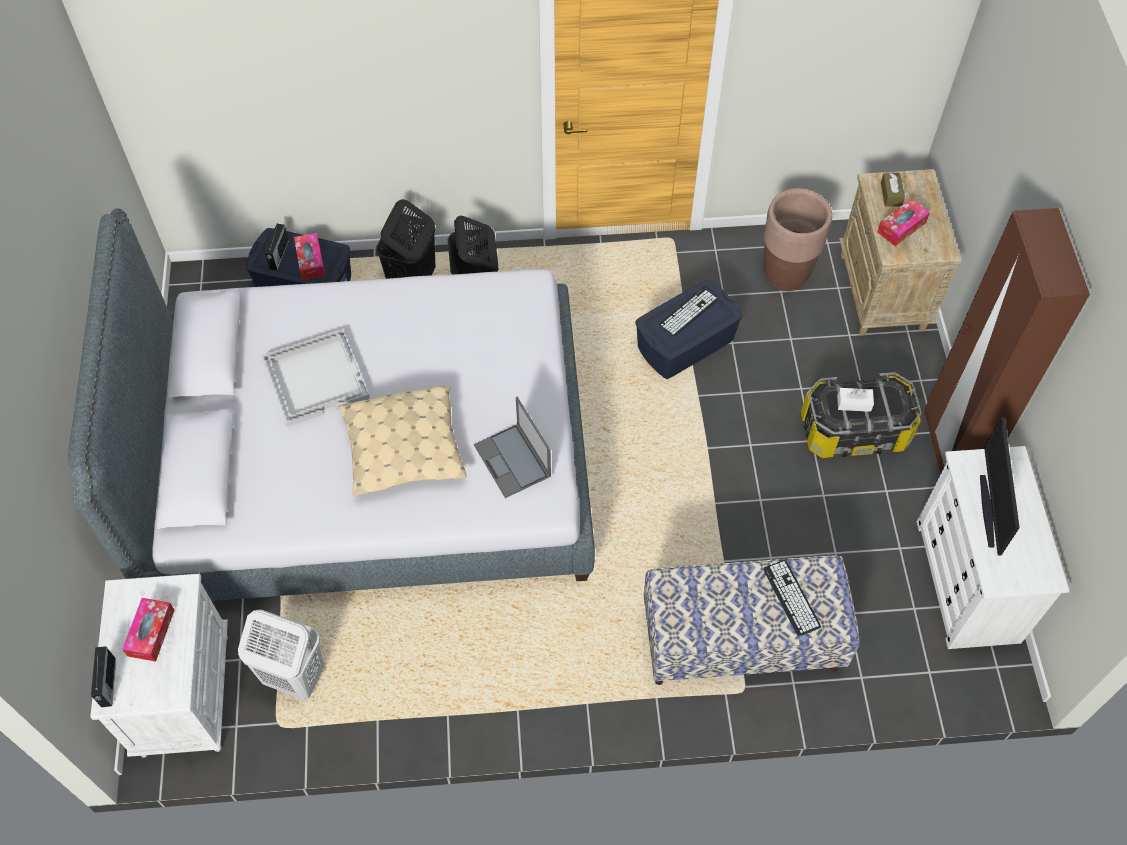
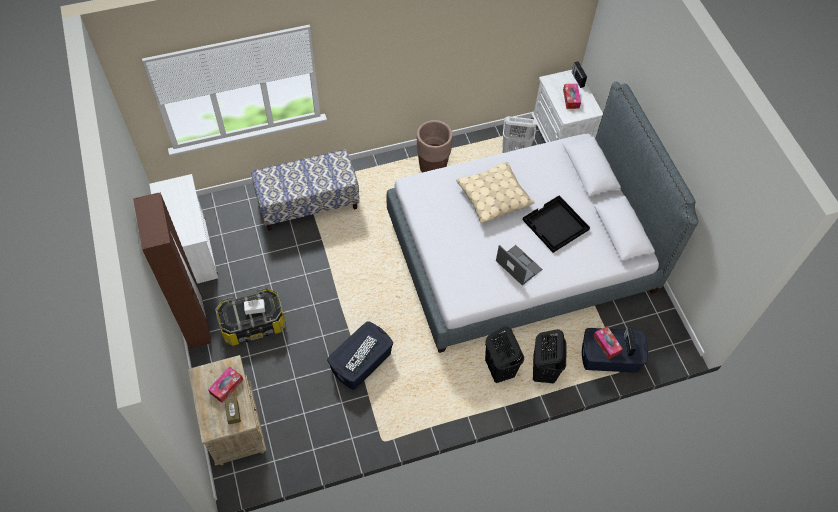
camera: 165 degrees right, 0 degrees up
white tray [261,329,370,427] -> black tray [523,195,590,253]
laptop [474,397,551,498] -> laptop moved to [496,245,542,286]
keyboard [763,560,821,636] -> none
brown planter [764,188,832,291] -> brown planter moved to [417,120,453,173]
monitor [980,417,1020,556] -> none

